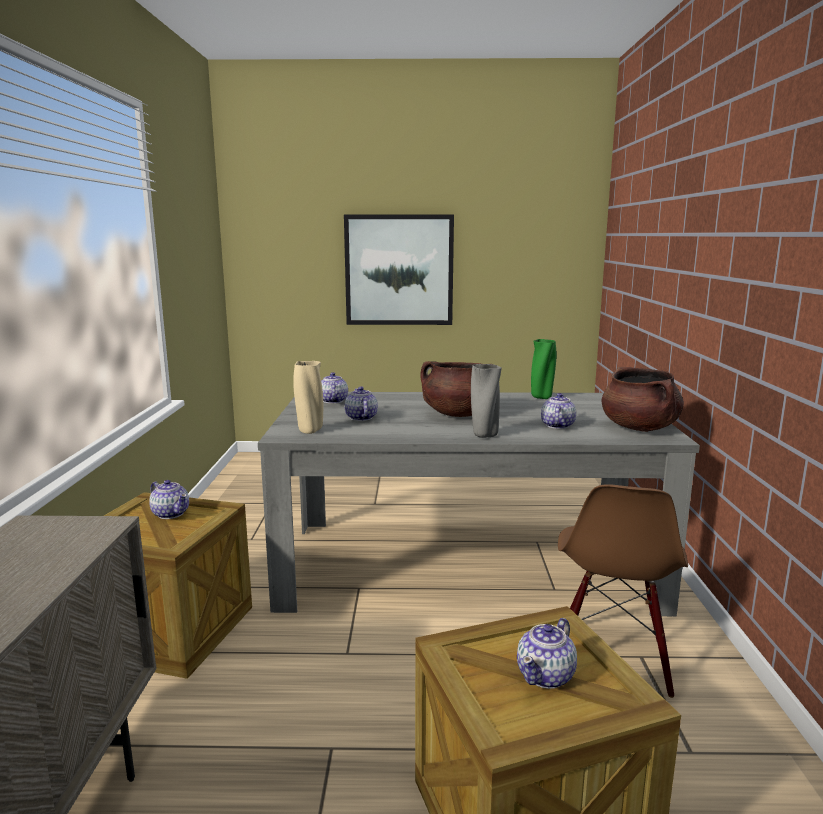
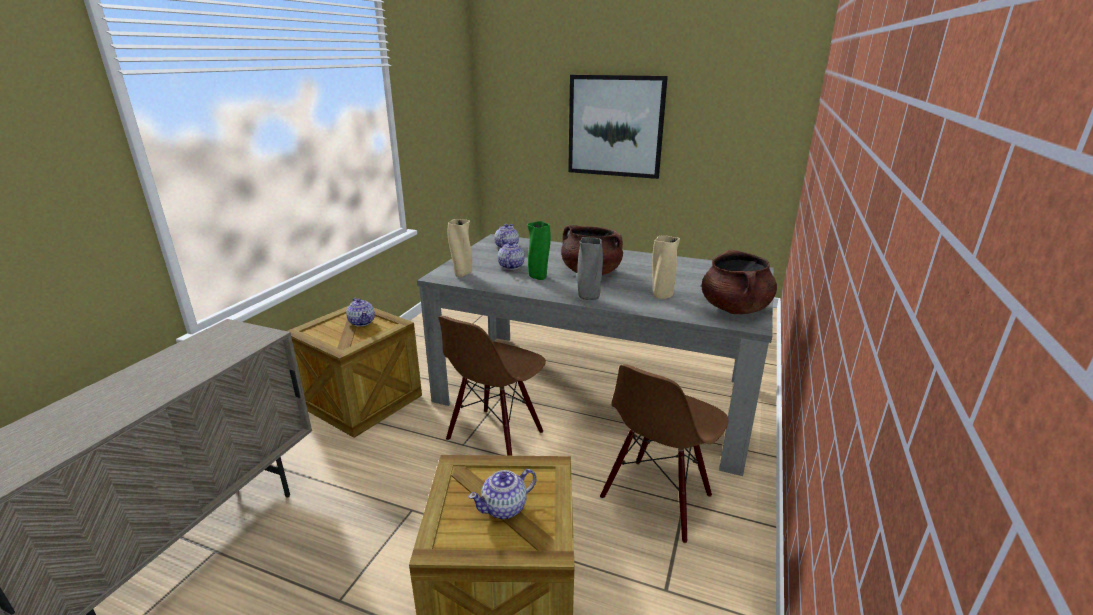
camera: 20 degrees right, 10 degrees up
green vase [531,339,556,399] -> green vase moved to [527,221,551,280]
teapot [541,393,576,429] -> beige vase [652,235,680,299]
none -> brown chair [438,316,546,456]

